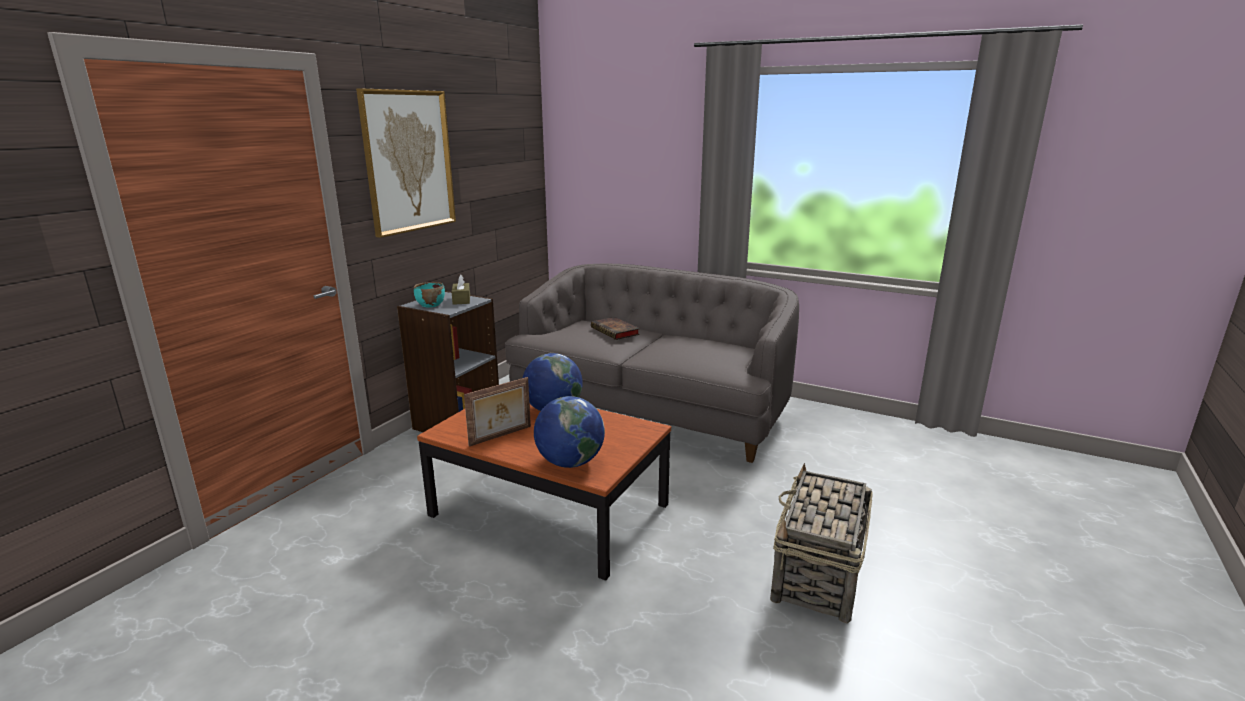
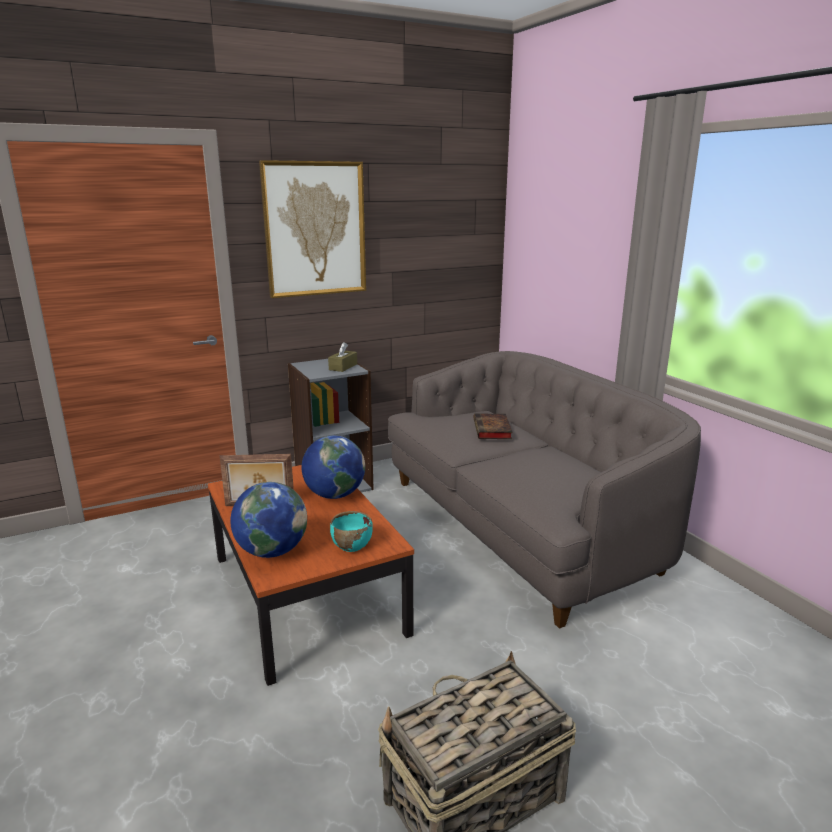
camera: 35 degrees right, 0 degrees up
turquoise bowl [414,282,445,307] -> turquoise bowl moved to [330,511,373,552]

